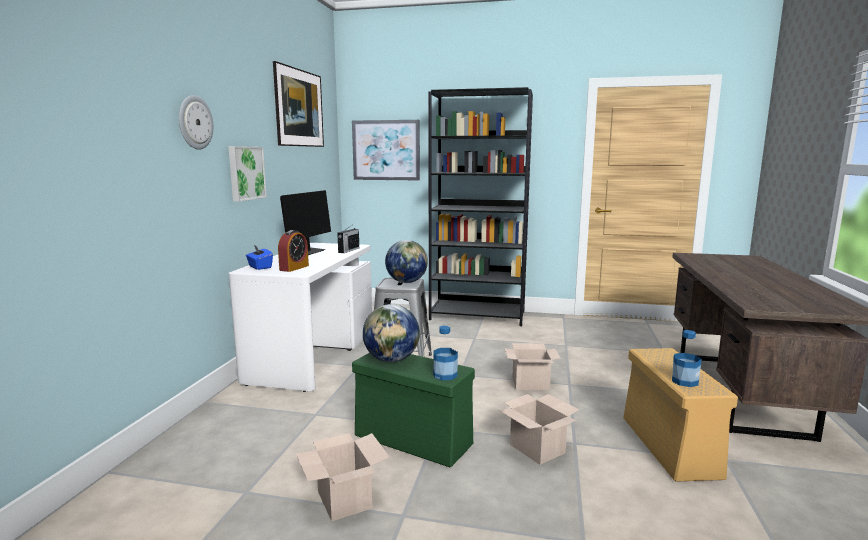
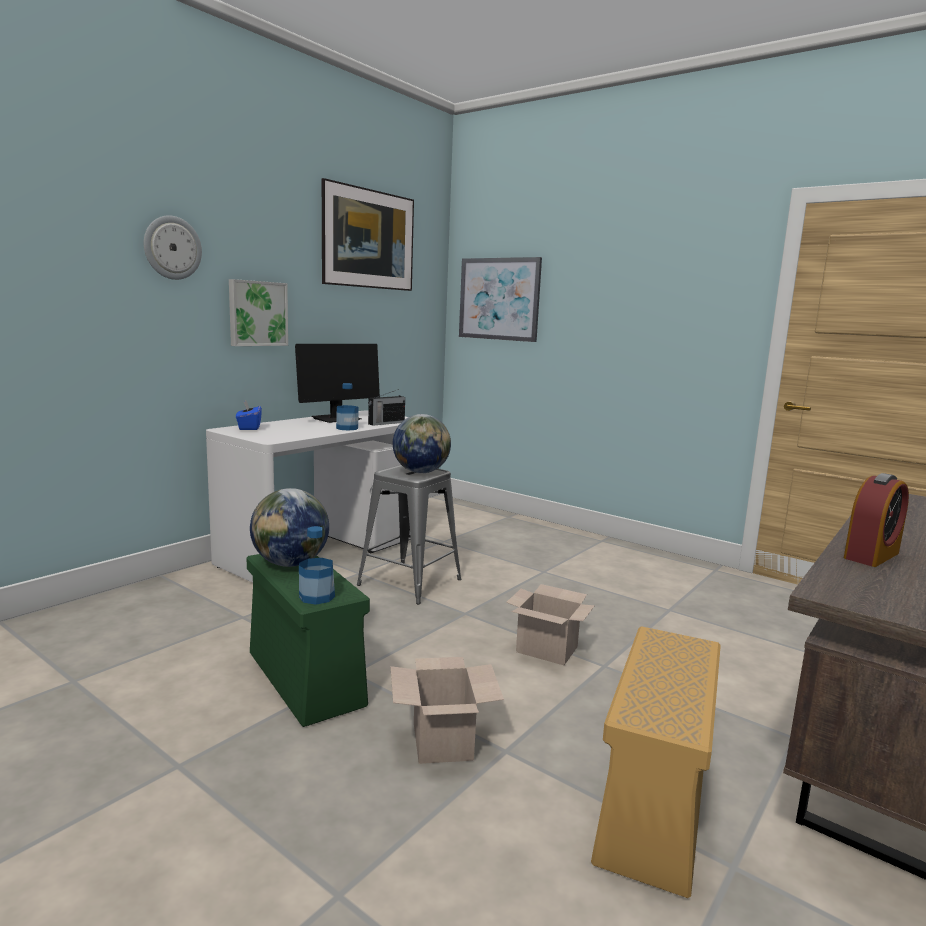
camera: 25 degrees right, 0 degrees up
alarm clock [278,230,309,272] -> alarm clock moved to [844,473,909,567]
cardboard box [296,433,390,521] -> none
black bookcase [428,87,533,326] -> none
bottle [672,330,702,387] -> bottle moved to [336,383,359,431]

